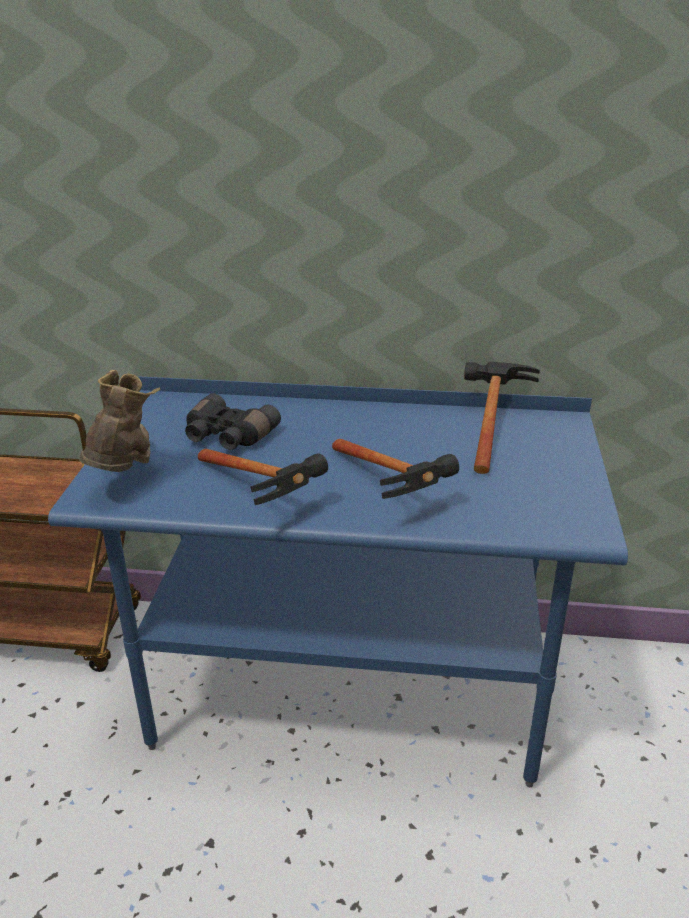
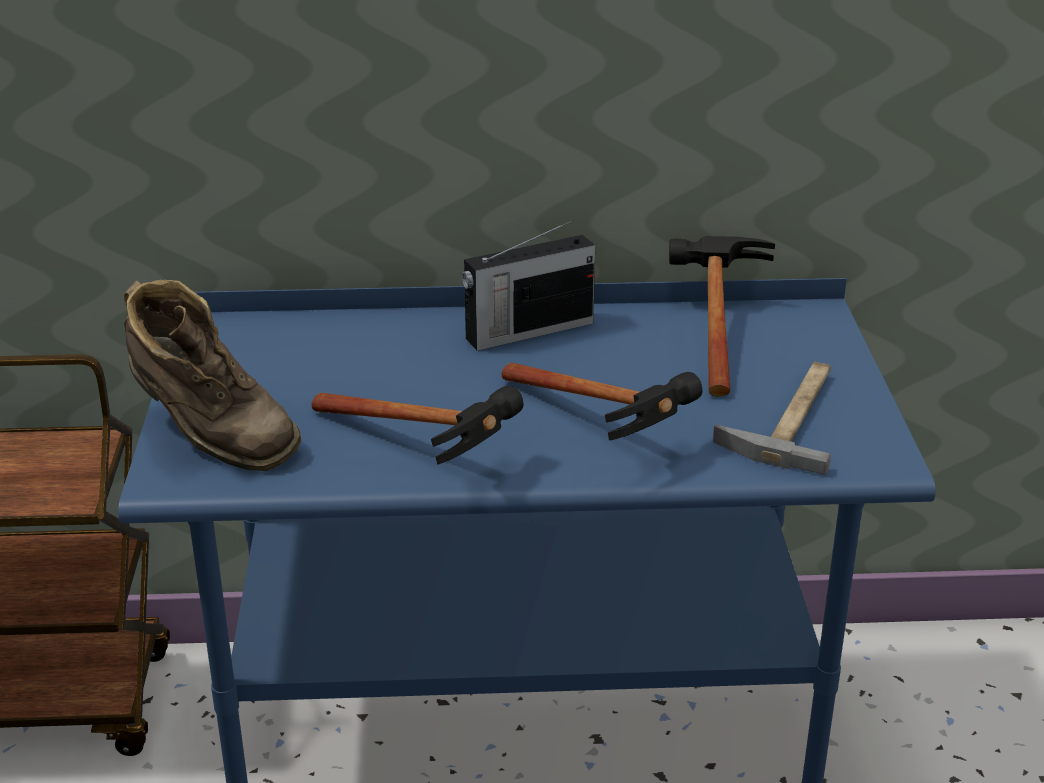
camera: 10 degrees left, 0 degrees up
brown boot [79,370,160,472] -> brown boot turned 135 degrees clockwise [124,280,302,471]
black binoculars [185,393,281,450] -> none
none -> radio [461,220,595,351]
none -> hammer [713,362,831,475]

